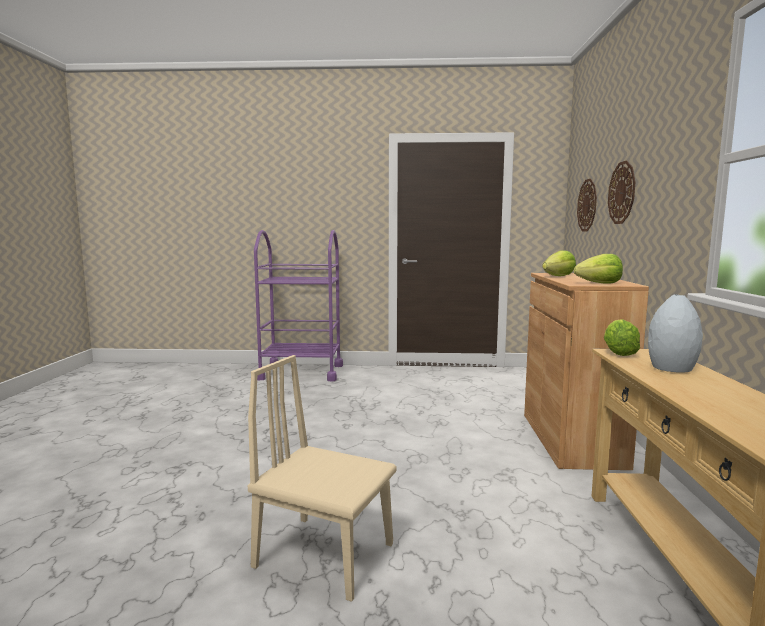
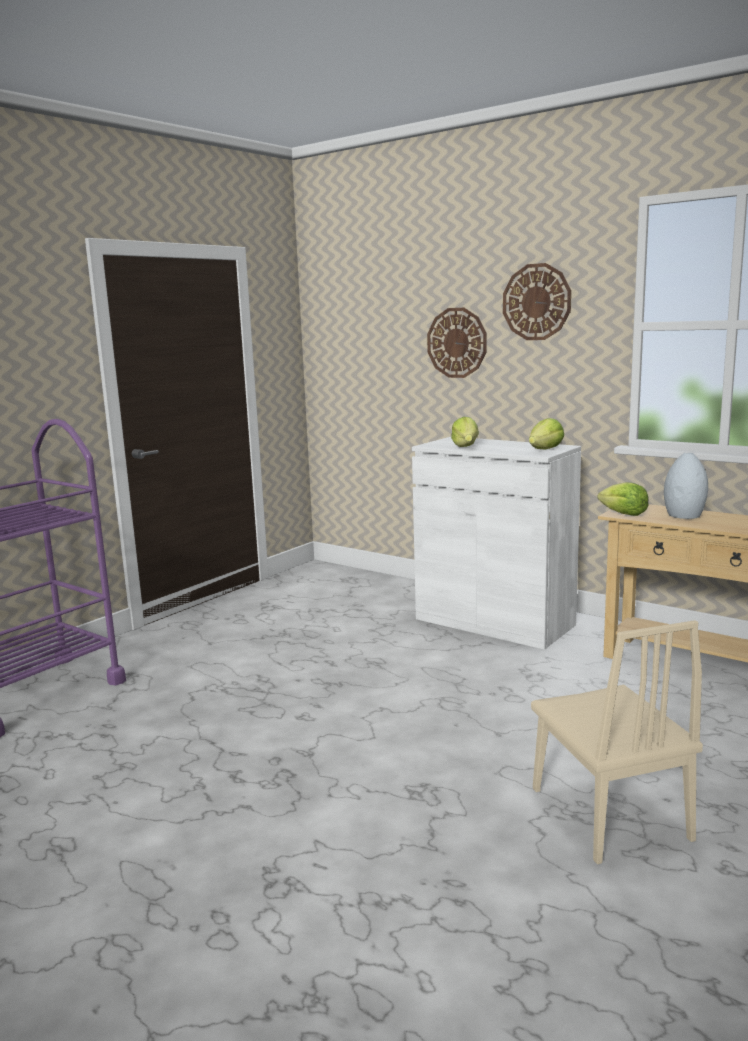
camera: 55 degrees left, 5 degrees up
beige chair [248,355,396,602] -> beige chair turned 75 degrees counterclockwise [531,620,703,864]
brown cabinet [524,273,649,470] -> white cabinet [412,437,581,650]
wall clock [577,179,597,231] -> wall clock moved to [503,263,571,340]

